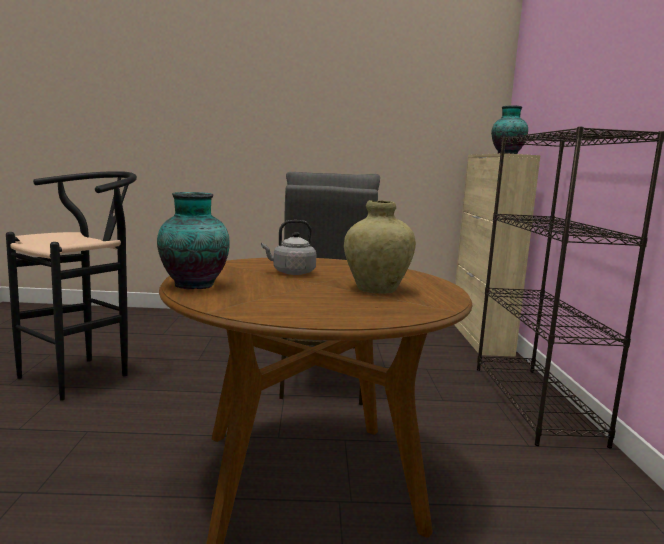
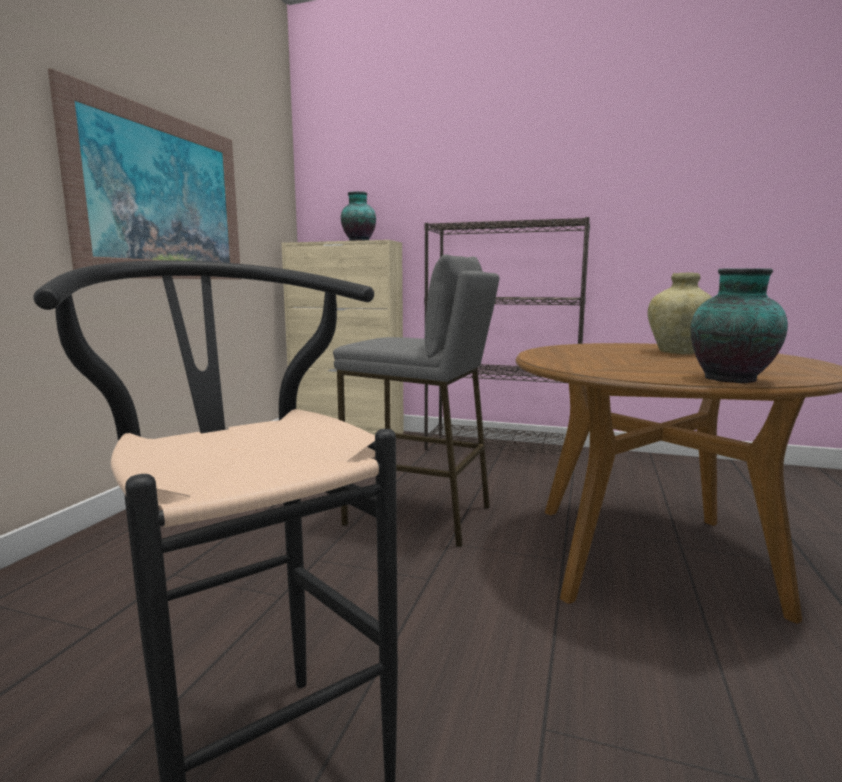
camera: 70 degrees left, 0 degrees up
grey kettle [261,220,317,275] -> none
none -> picture [48,69,241,279]

